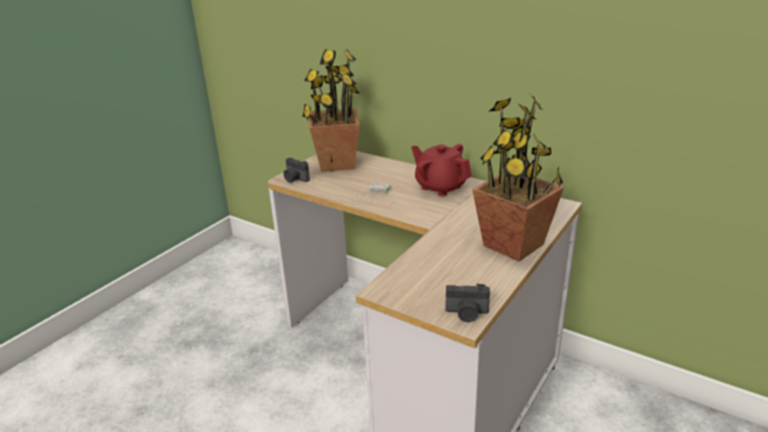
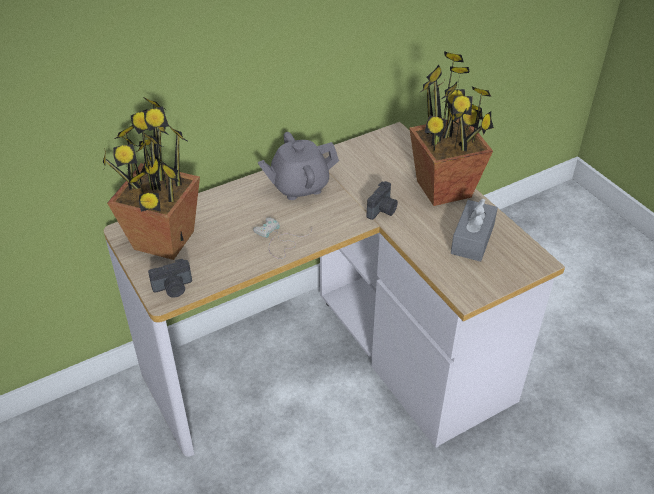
camera: 65 degrees left, 15 degrees up
red teapot [411,144,472,197] -> grey teapot [258,132,339,200]
camera [445,284,490,322] -> camera moved to [367,181,398,220]
none -> grey tissue box [451,198,498,262]

